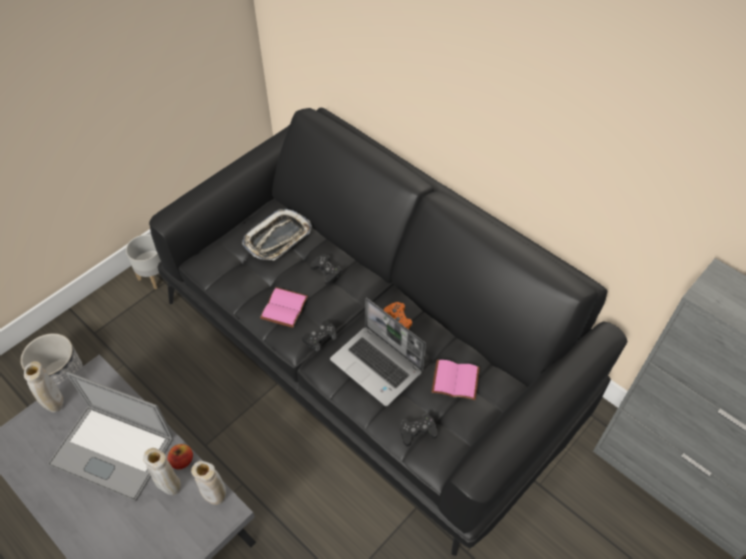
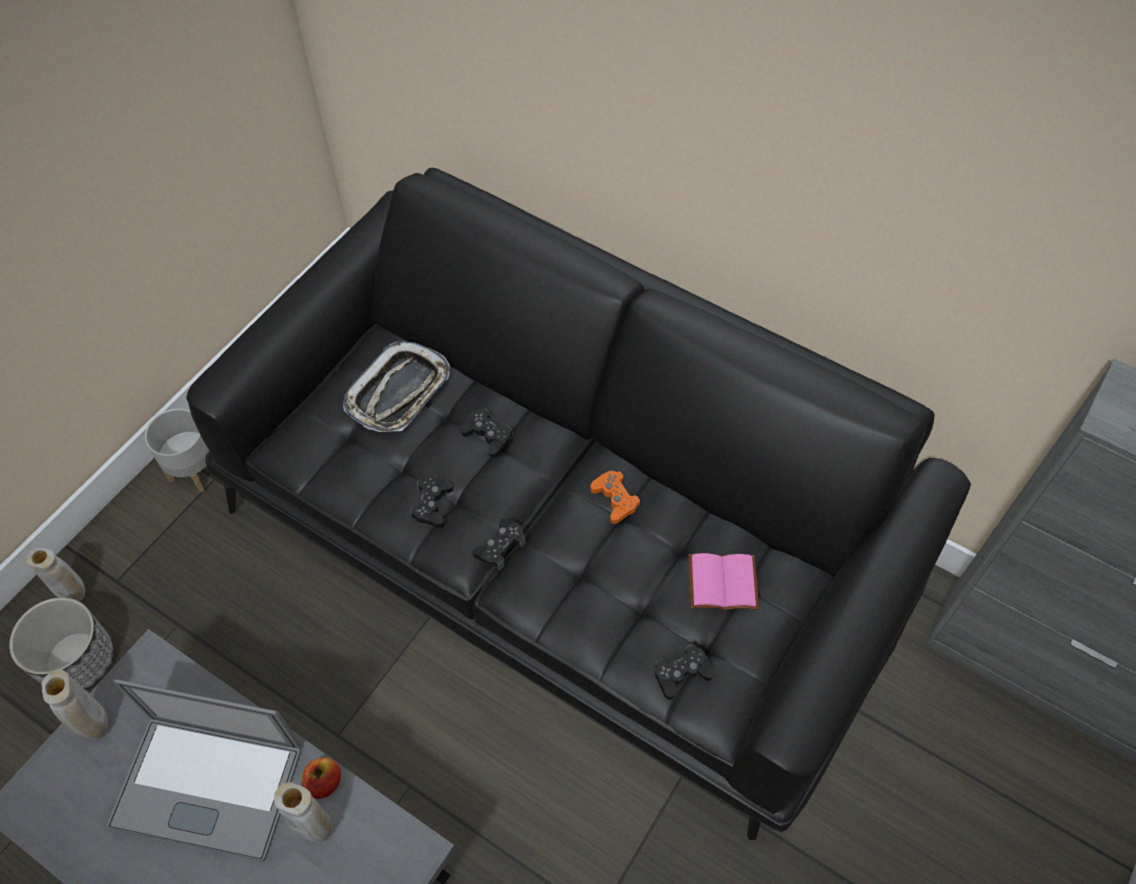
camera: 10 degrees left, 5 degrees up
beige vase [191,461,226,505] -> beige vase moved to [26,548,85,602]
pink book [260,287,308,328] -> black game controller [410,476,453,528]
laptop [330,298,426,406] -> none

